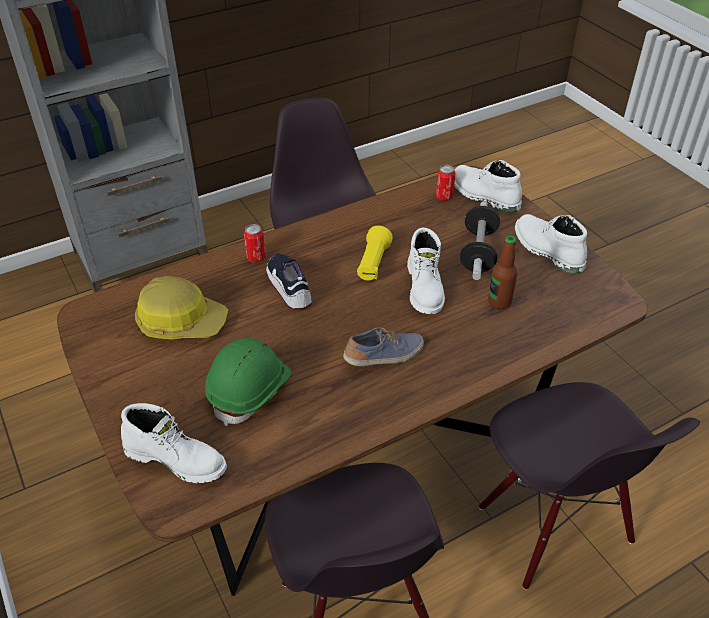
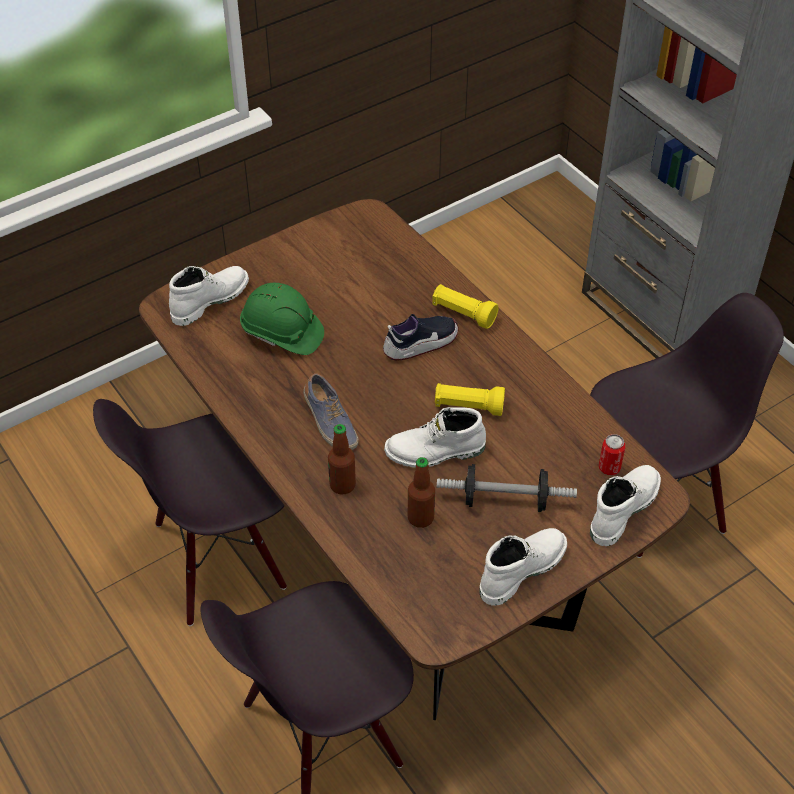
camera: 85 degrees right, 5 degrees up
white boot [121,403,227,483] -> white boot turned 150 degrees counterclockwise [169,266,249,326]
hard hat [135,276,228,339] -> none
can [244,224,266,263] -> yellow flashlight [432,284,498,329]
none -> bottle [328,424,356,494]

